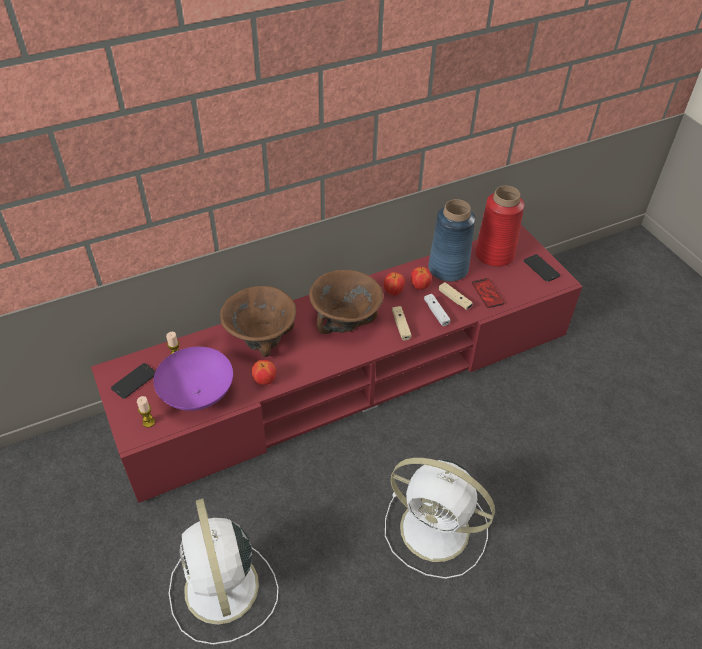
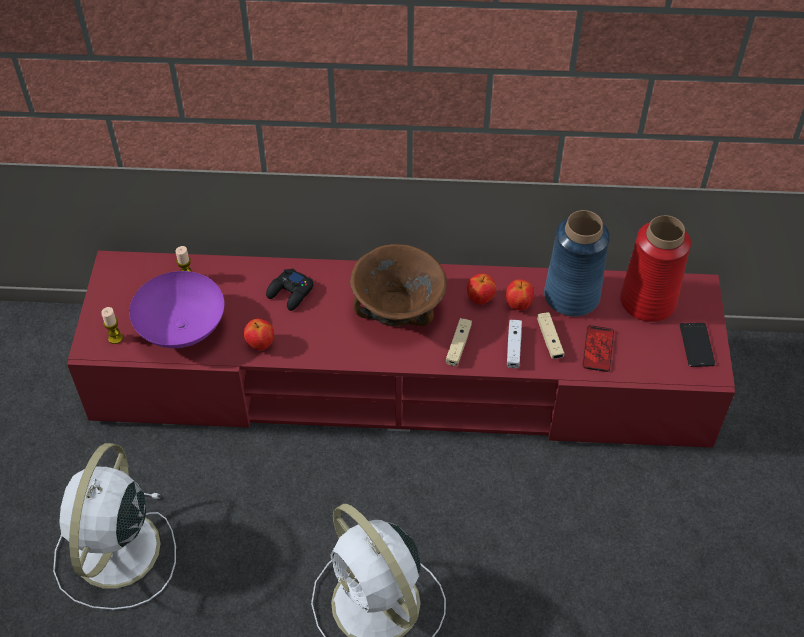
camera: 30 degrees right, 5 degrees up
phone [111,363,156,399] -> none
brown bowl [220,286,296,357] -> black game controller [266,268,313,311]

